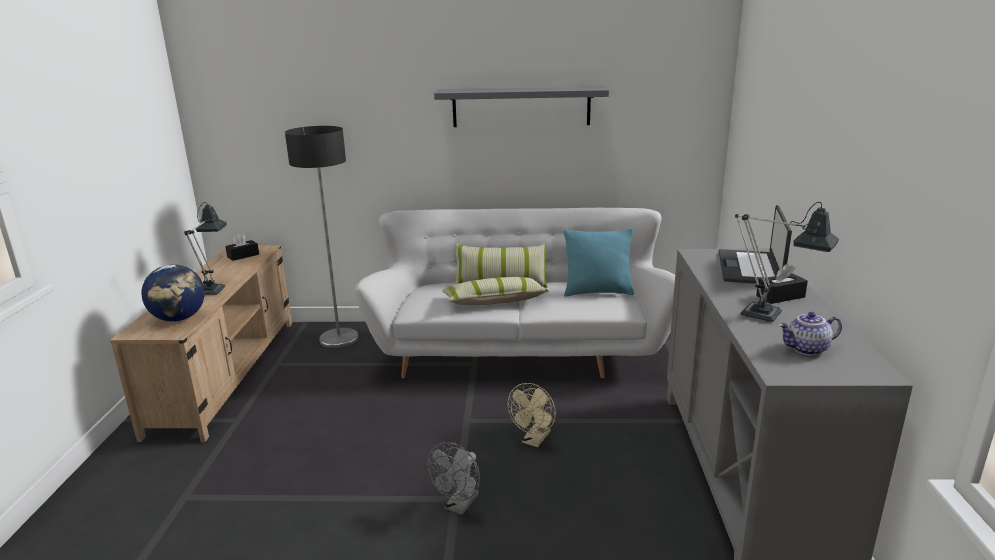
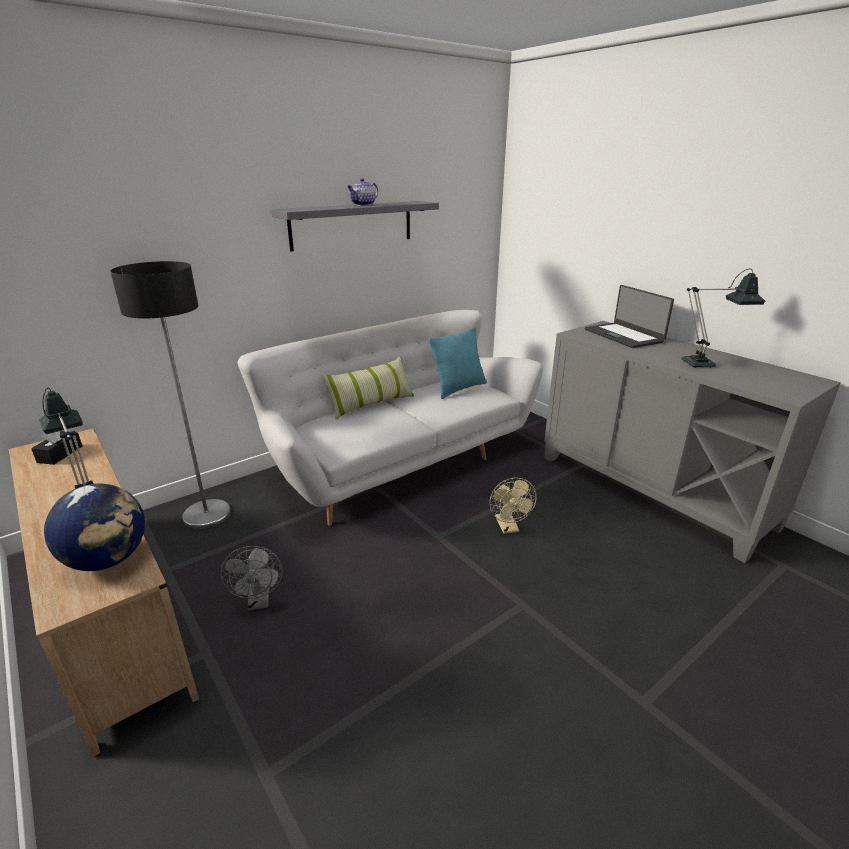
camera: 40 degrees left, 5 degrees up
grey fan [427,442,480,515] -> grey fan moved to [220,546,283,611]
pillow [442,277,549,305] -> none
black tissue box [756,264,808,304] -> none
teapot [779,312,842,356] -> teapot moved to [347,178,378,206]

